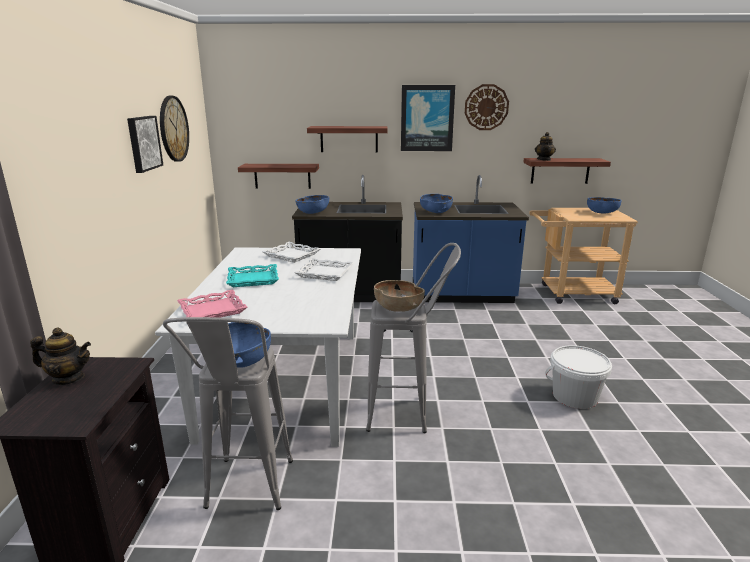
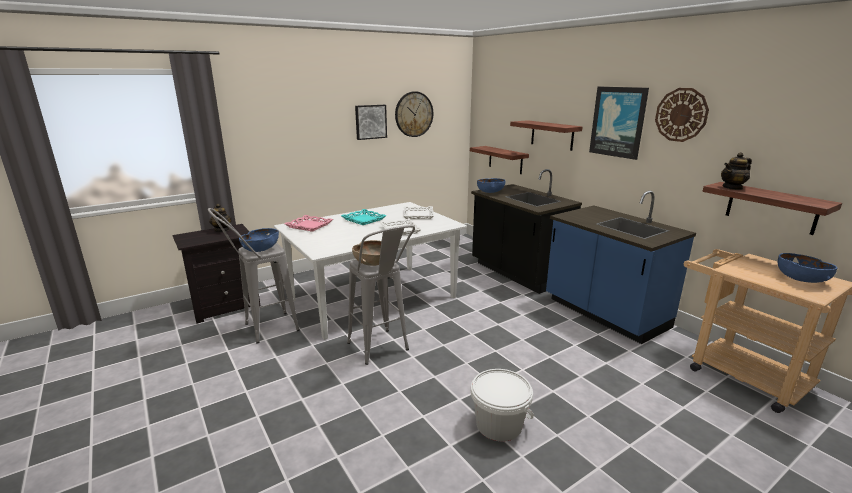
camera: 55 degrees right, 0 degrees up
blue bowl [420,194,453,213] -> none

